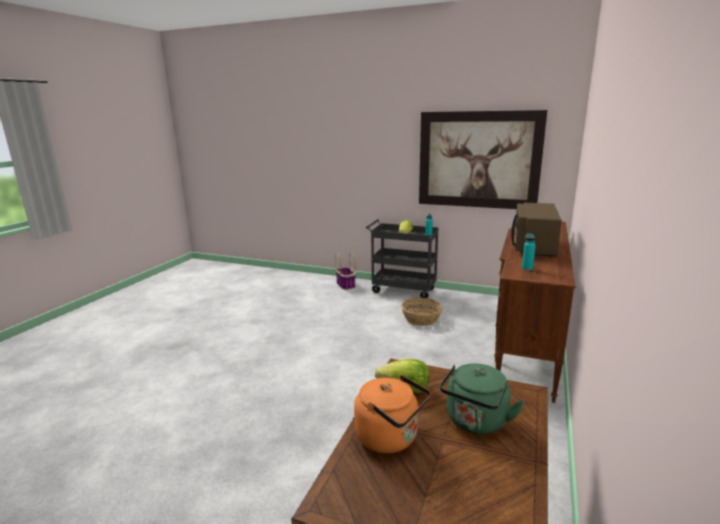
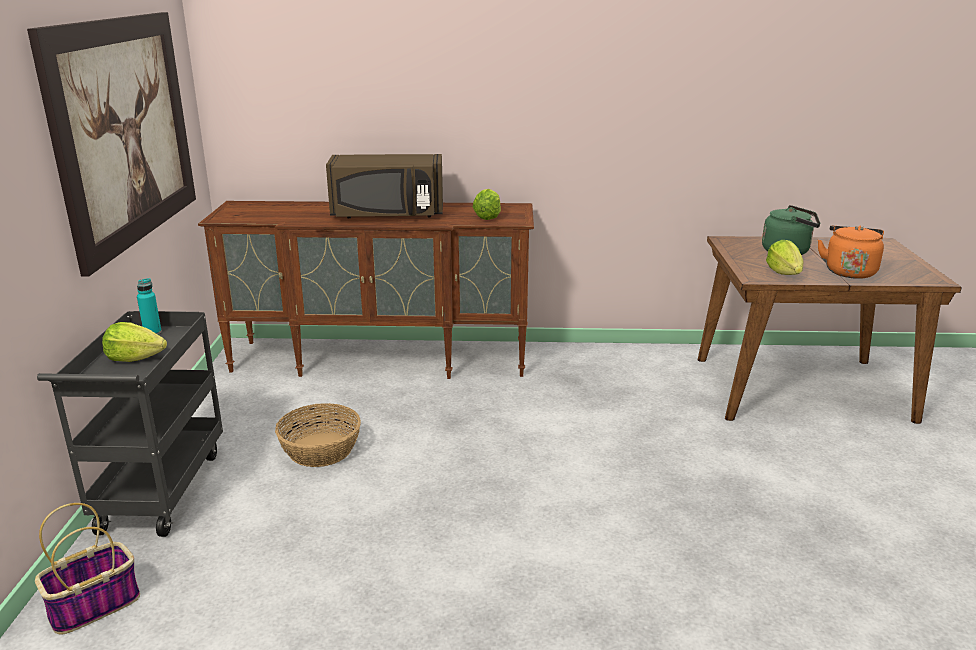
camera: 110 degrees left, 5 degrees up
turquoise bottle [522,233,536,270] -> lettuce [473,189,501,220]

